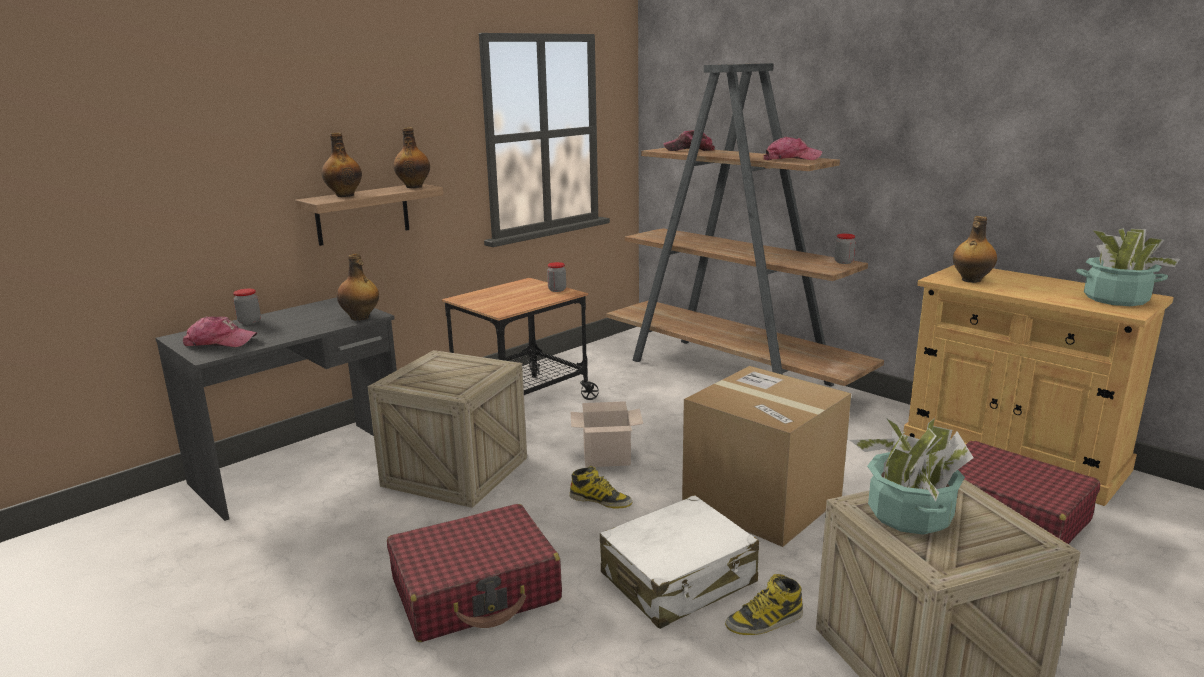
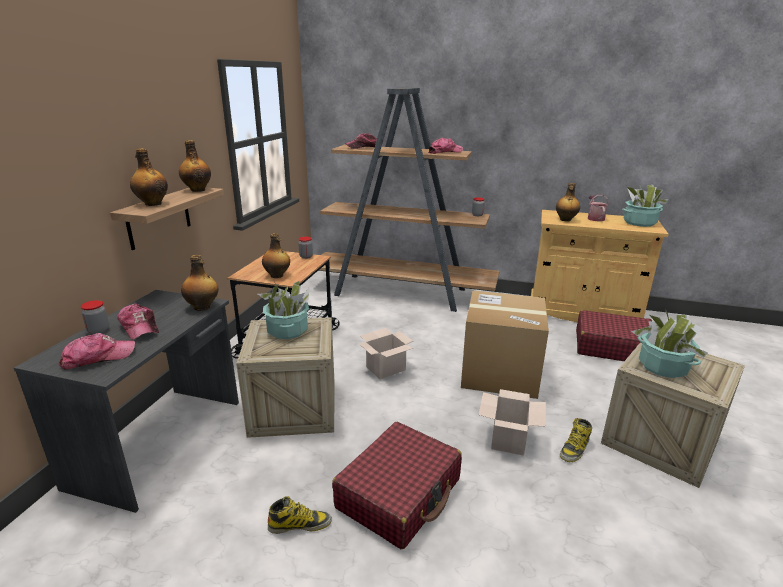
camera: 30 degrees left, 5 degrees up
boot [570,466,632,508] -> boot moved to [268,496,332,534]
white suitcase [600,495,759,629] -> cardboard box [479,389,546,456]
none -> cap [117,304,159,340]
none -> potted plant [258,281,309,339]
none -> bottle [262,233,290,278]
none -> watering can [588,195,609,221]

